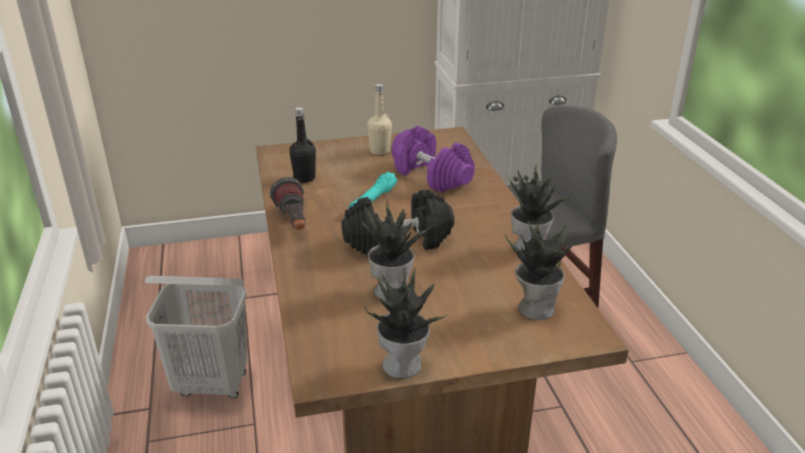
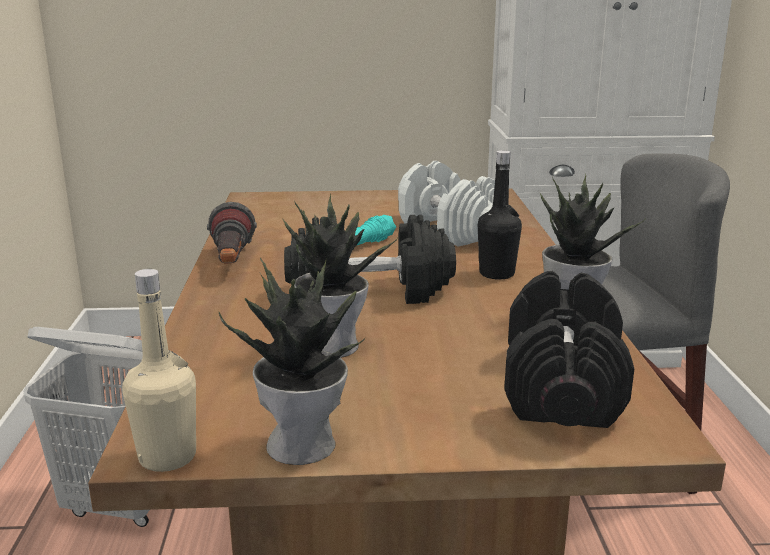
camera: 10 degrees right, 10 degrees down
black bottle [289,107,316,183] -> black bottle moved to [478,150,522,280]
beige bottle [367,84,392,155] -> beige bottle moved to [122,269,196,472]
purple dumbbell [392,126,475,192] -> white dumbbell [398,161,495,247]
potted plant [505,219,575,320] -> black dumbbell [504,271,634,428]

